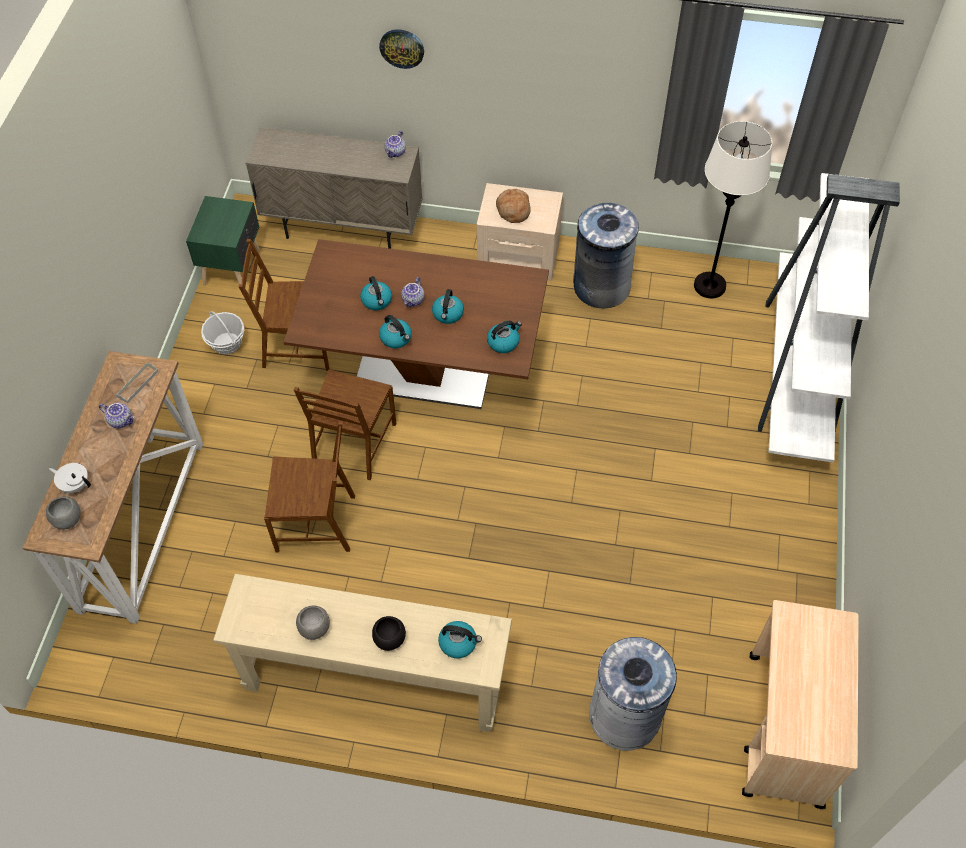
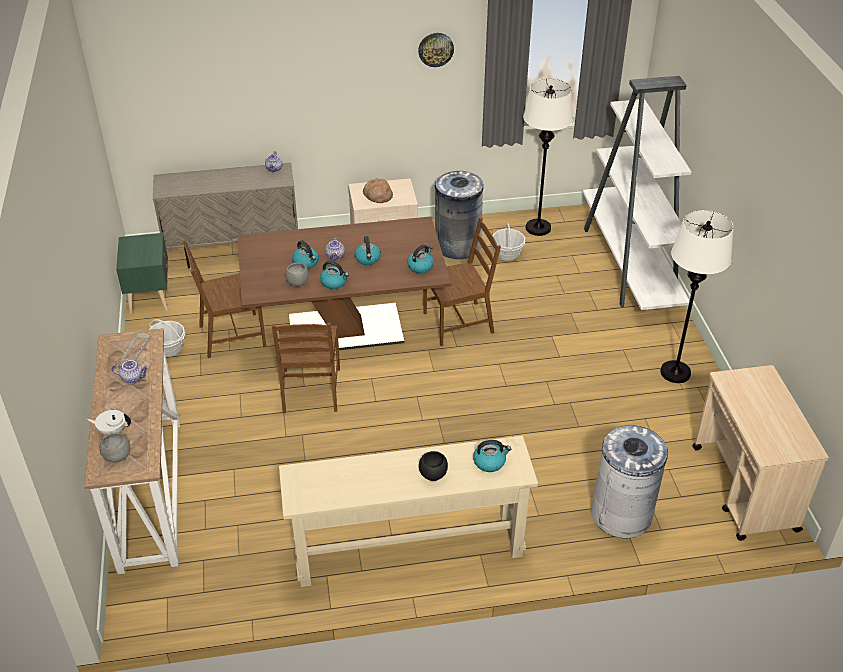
camera: 20 degrees left, 15 degrees down
brown chair [264,421,355,553] -> brown chair moved to [423,217,501,346]
grey bowl [296,606,330,640] -> grey bowl moved to [285,263,309,287]
wall clock [379,29,424,69] -> wall clock moved to [418,33,454,67]
none -> basket [493,223,525,261]
none -> white floor lamp [660,210,734,383]

